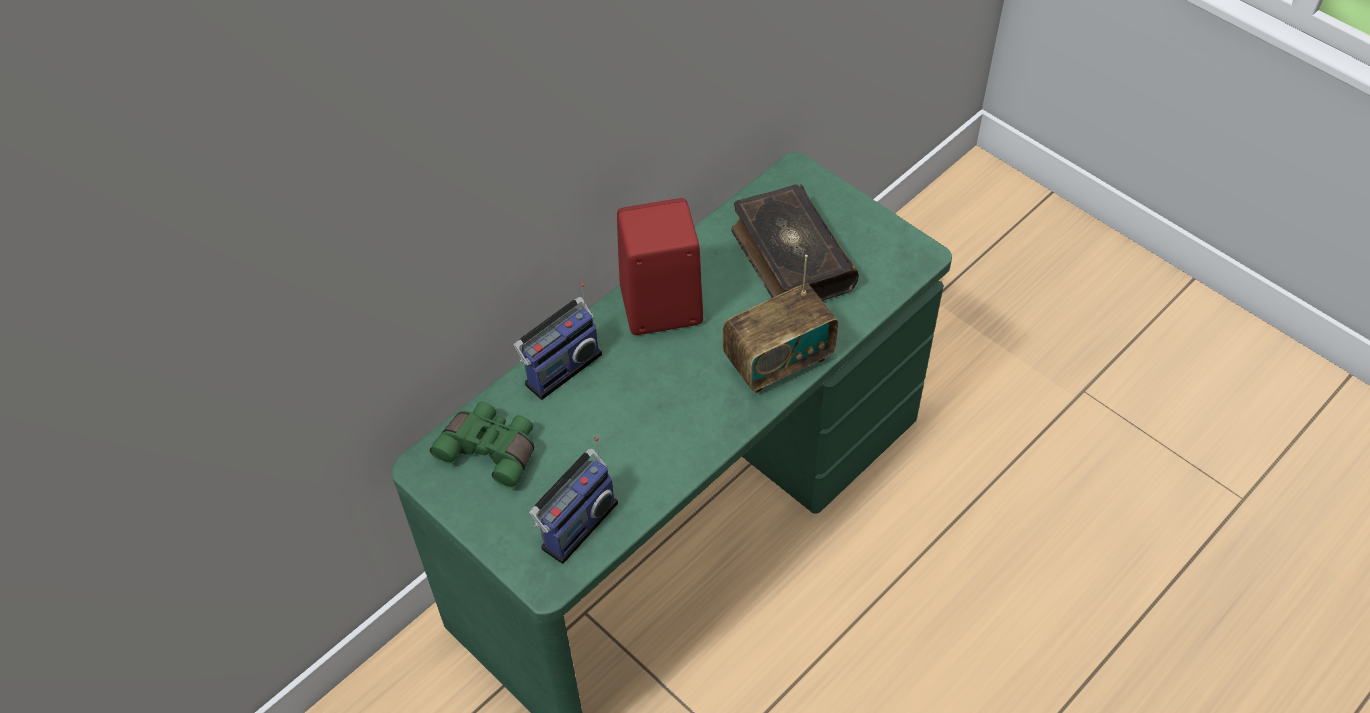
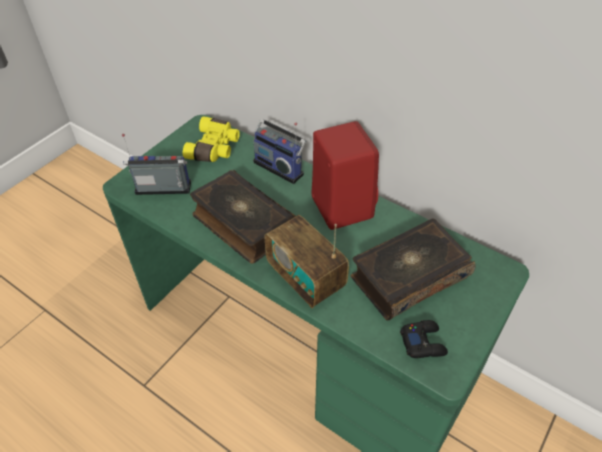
camera: 80 degrees right, 5 degrees down
green binoculars [430,401,534,489] -> yellow binoculars [183,116,240,162]
radio [529,437,618,564] -> radio turned 150 degrees clockwise [122,134,191,195]
none -> book [190,170,295,264]
none -> black game controller [400,320,448,358]

